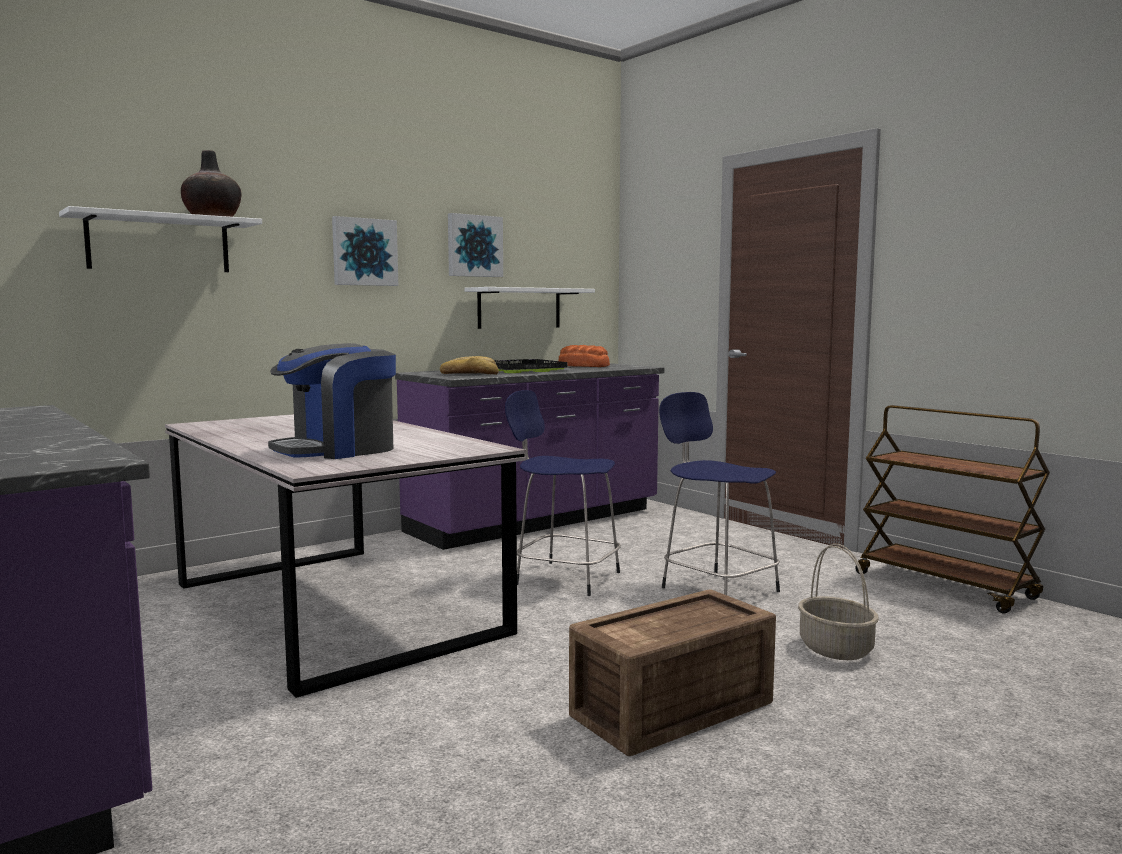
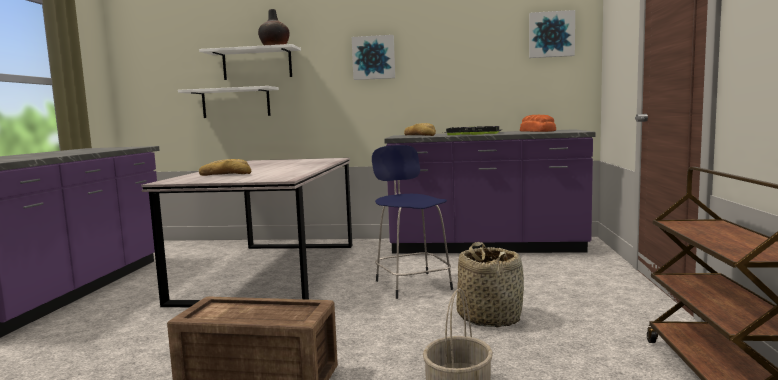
camera: 45 degrees right, 0 degrees up
coffee machine [268,343,396,459] -> bread [199,159,251,176]
picture [448,213,503,277] -> picture moved to [529,10,575,58]
white shelf [464,287,595,329] -> white shelf moved to [178,86,279,118]
blue stool [659,392,780,595] -> basket [456,242,524,327]

